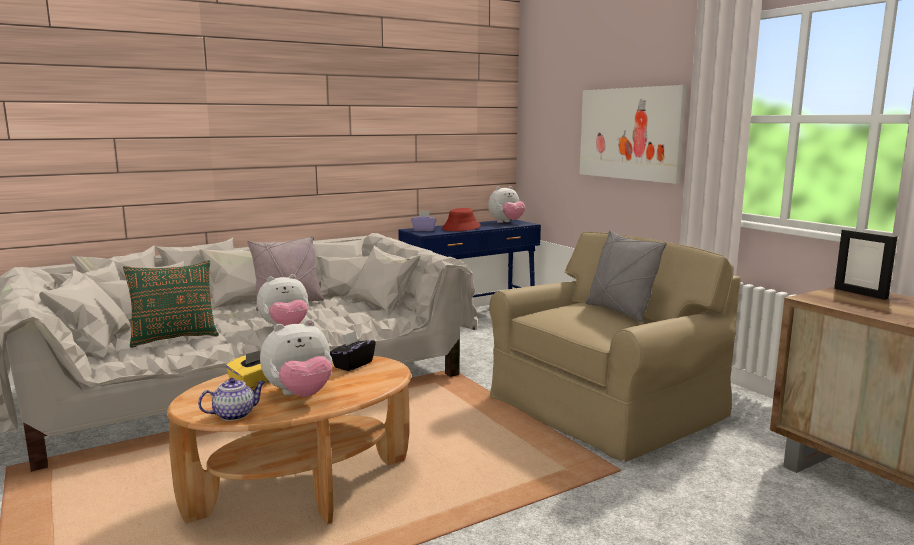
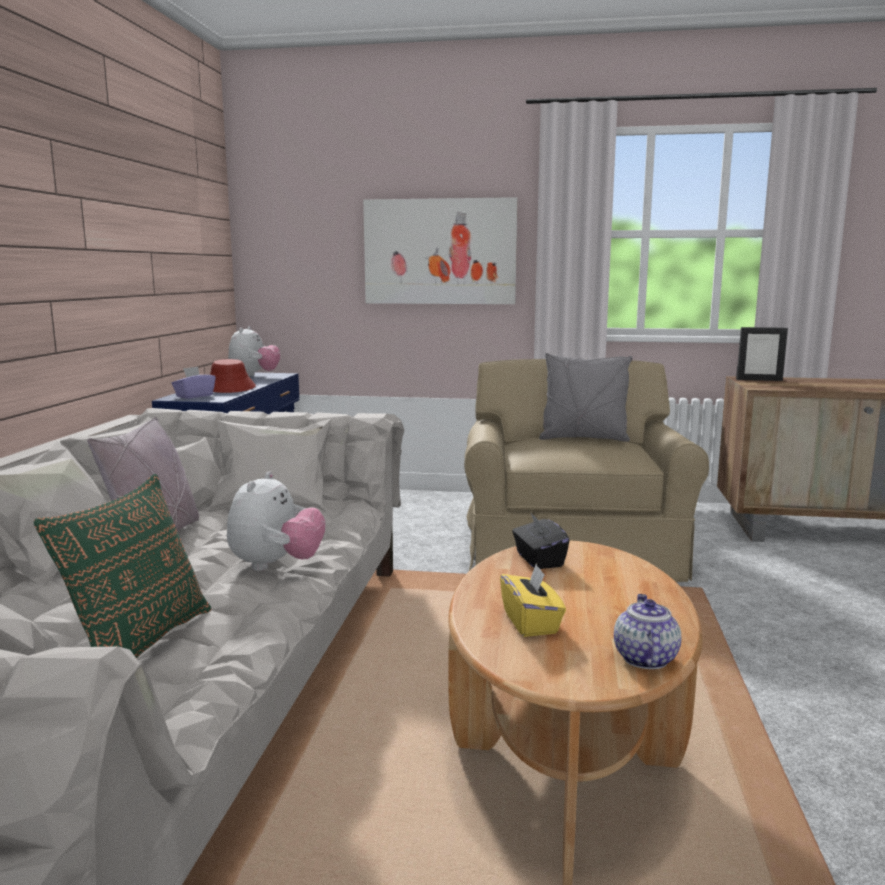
camera: 50 degrees left, 0 degrees up
plush toy [260,319,332,397] -> none

